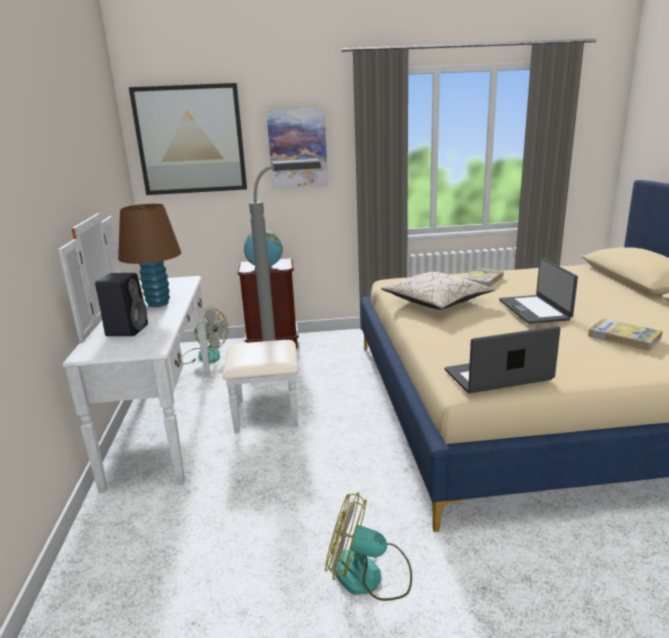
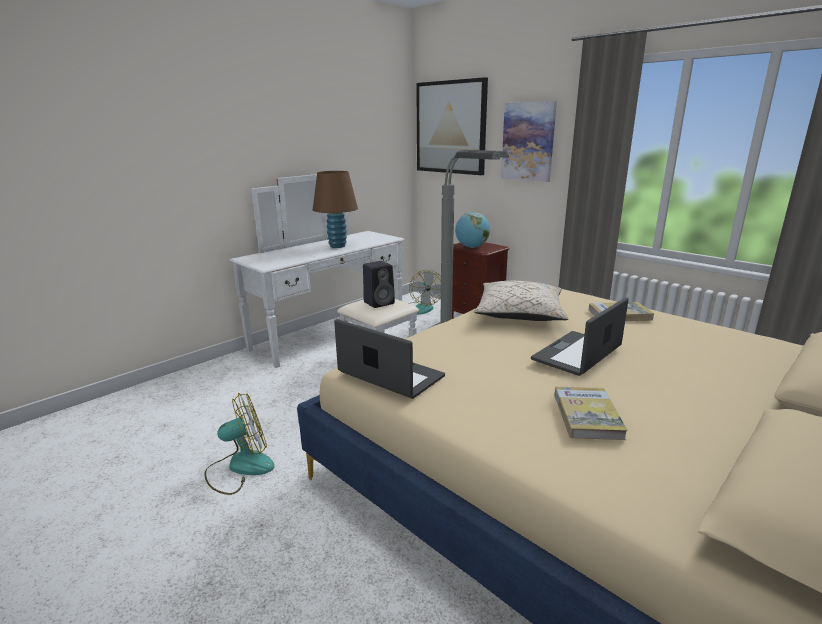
camera: 50 degrees right, 0 degrees up
black speaker [95,273,148,336] -> black speaker moved to [363,261,395,308]
fan [325,492,412,601] -> fan turned 90 degrees clockwise [205,393,274,495]

